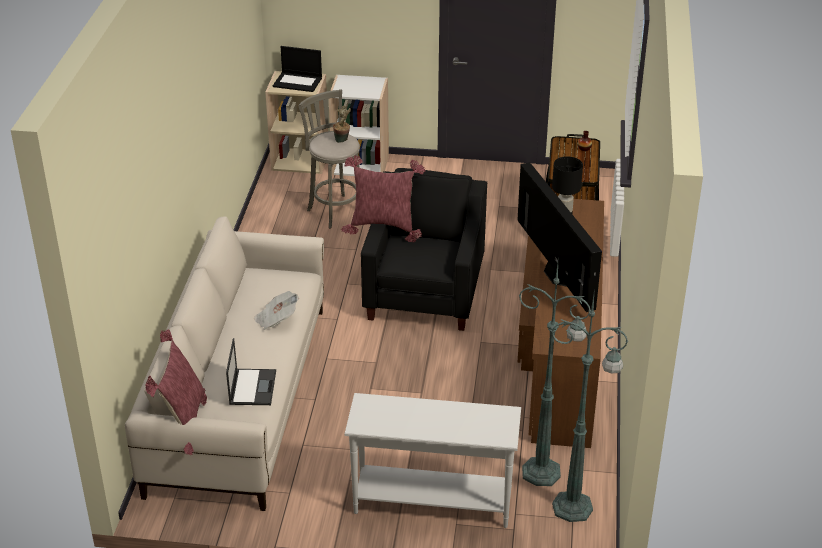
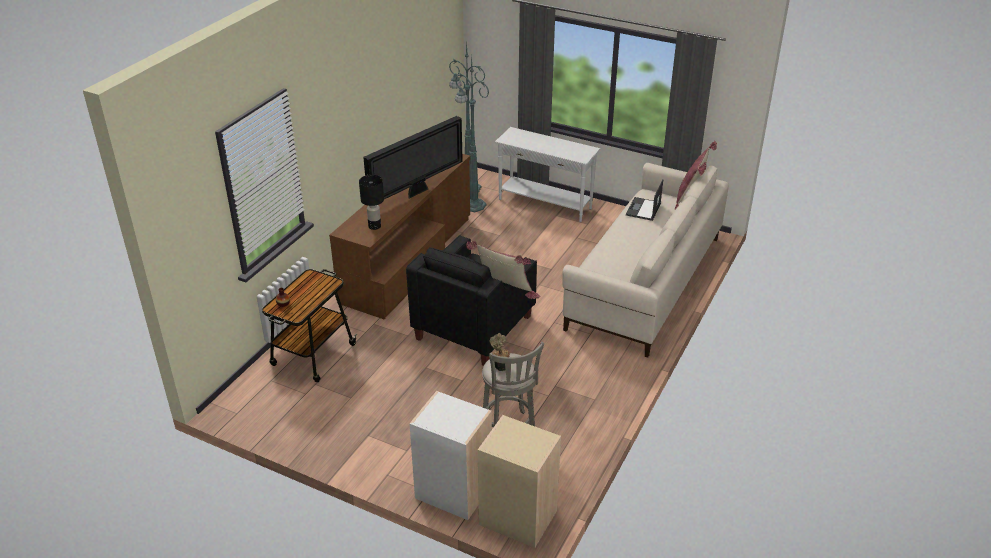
camera: 160 degrees left, 0 degrees up
newspaper [254,291,299,330] -> none
laptop [273,46,322,92] -> none
television [517,162,602,312] -> television turned 135 degrees counterclockwise [363,116,463,199]

